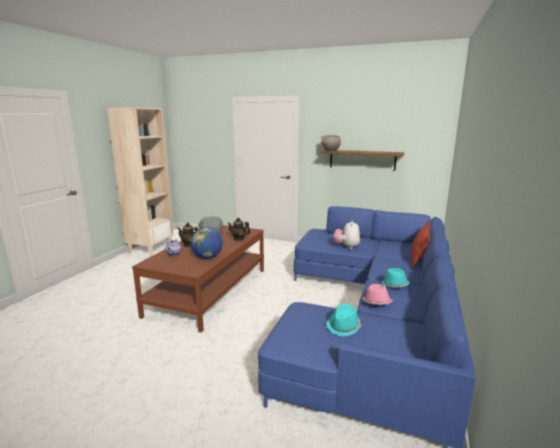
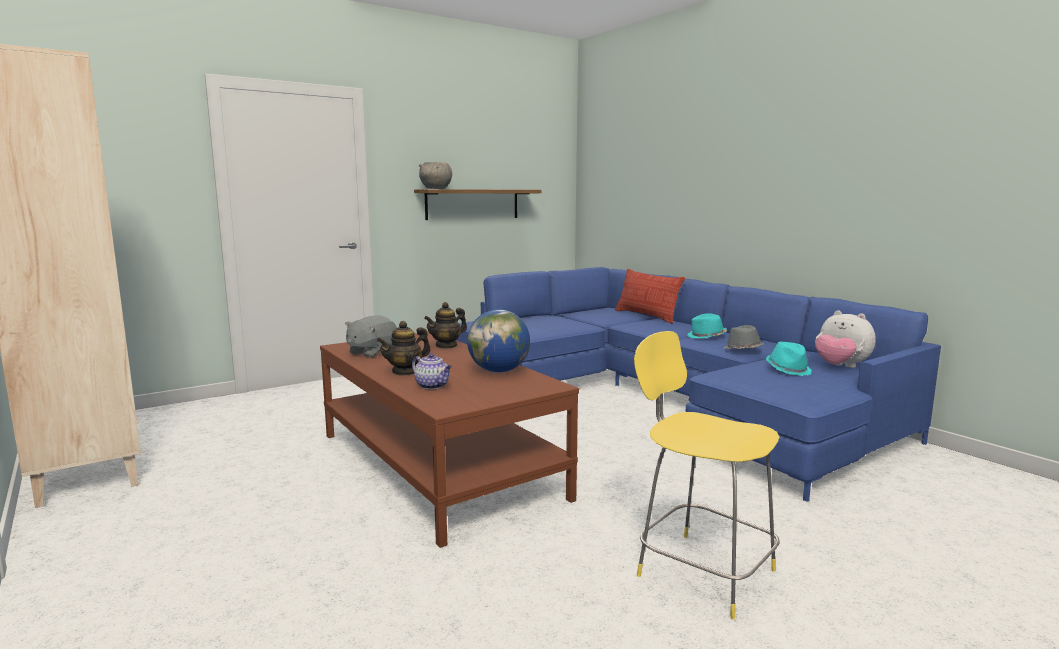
camera: 55 degrees left, 5 degrees down
plush toy [333,220,360,249] -> plush toy moved to [815,310,876,368]
pink hat [362,284,393,305] -> grey hat [723,325,764,349]
none -> yellow stool [634,331,780,619]

